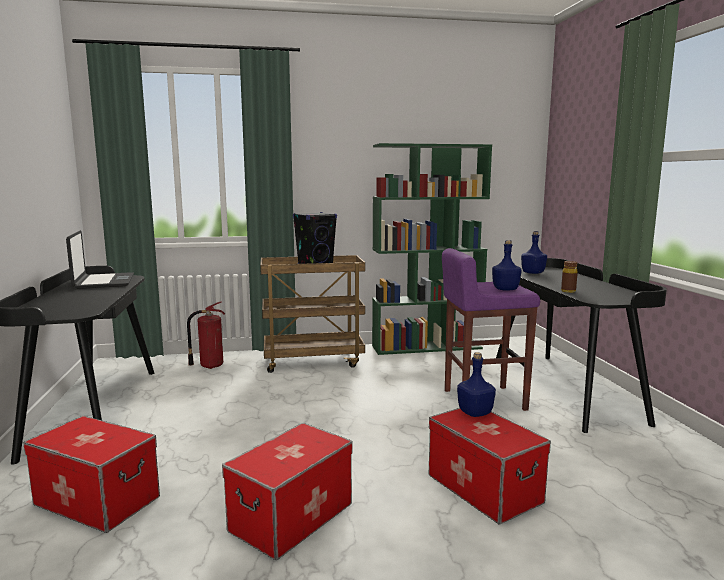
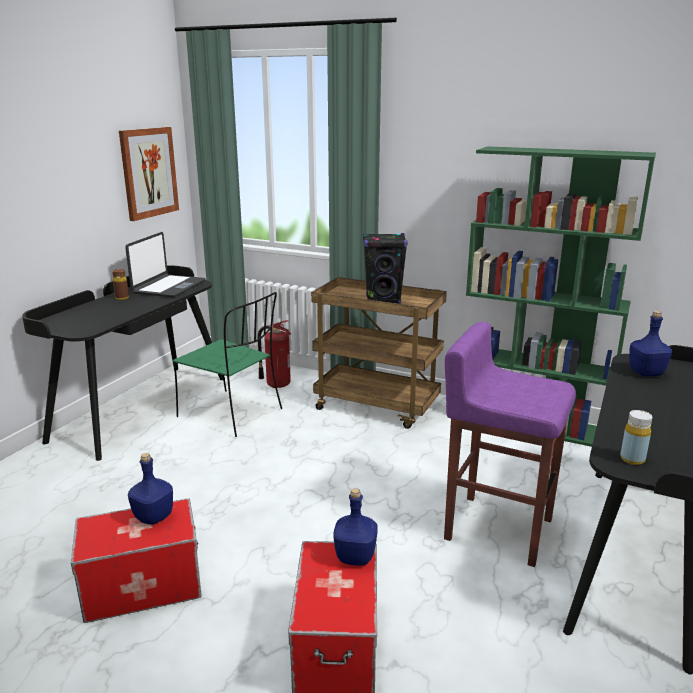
camera: 35 degrees right, 10 degrees up
storage box [23,416,160,533] -> none
blue bottle [492,240,522,291] -> blue bottle moved to [128,453,173,525]
brown bottle [561,261,578,293] -> brown bottle moved to [112,269,129,300]
none -> picture [119,127,179,221]
none -> green chair [173,292,282,437]
none -> yellow bottle [620,410,652,465]

